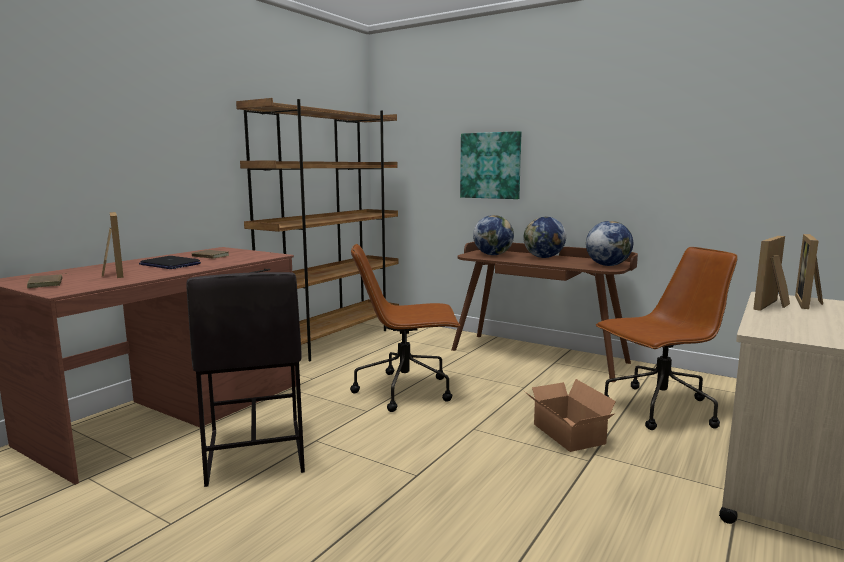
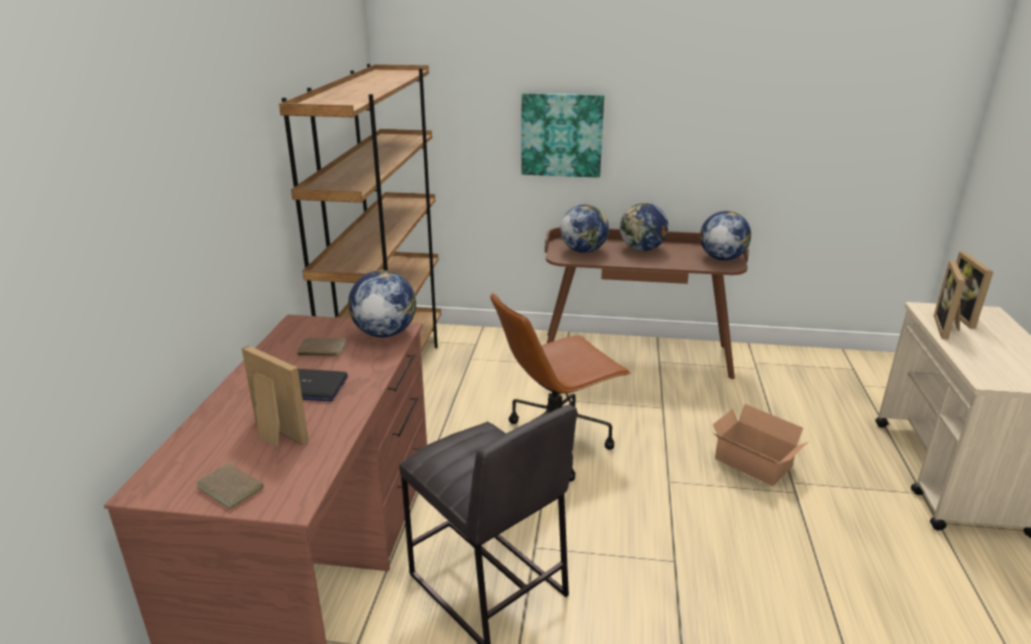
camera: 25 degrees left, 15 degrees up
brown office chair [596,247,738,430] -> none
none -> globe [348,270,416,337]

